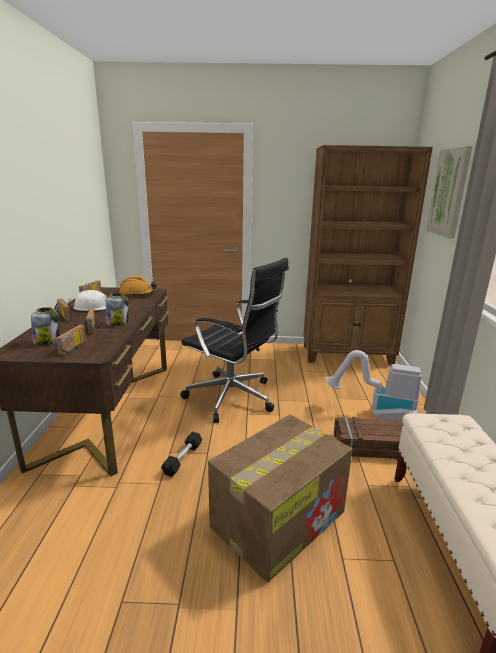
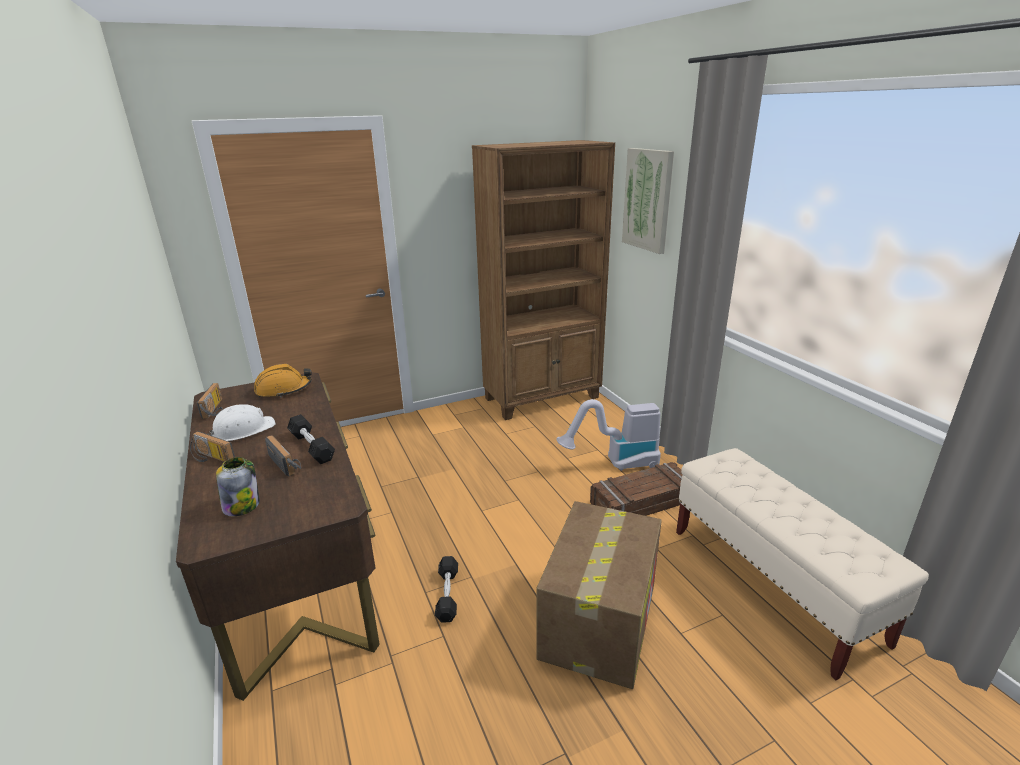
camera: 25 degrees left, 5 degrees up
radio [55,325,86,355] -> none
jar [106,293,128,326] -> black dumbbell [287,414,335,464]
black office chair [180,258,289,423] -> none

